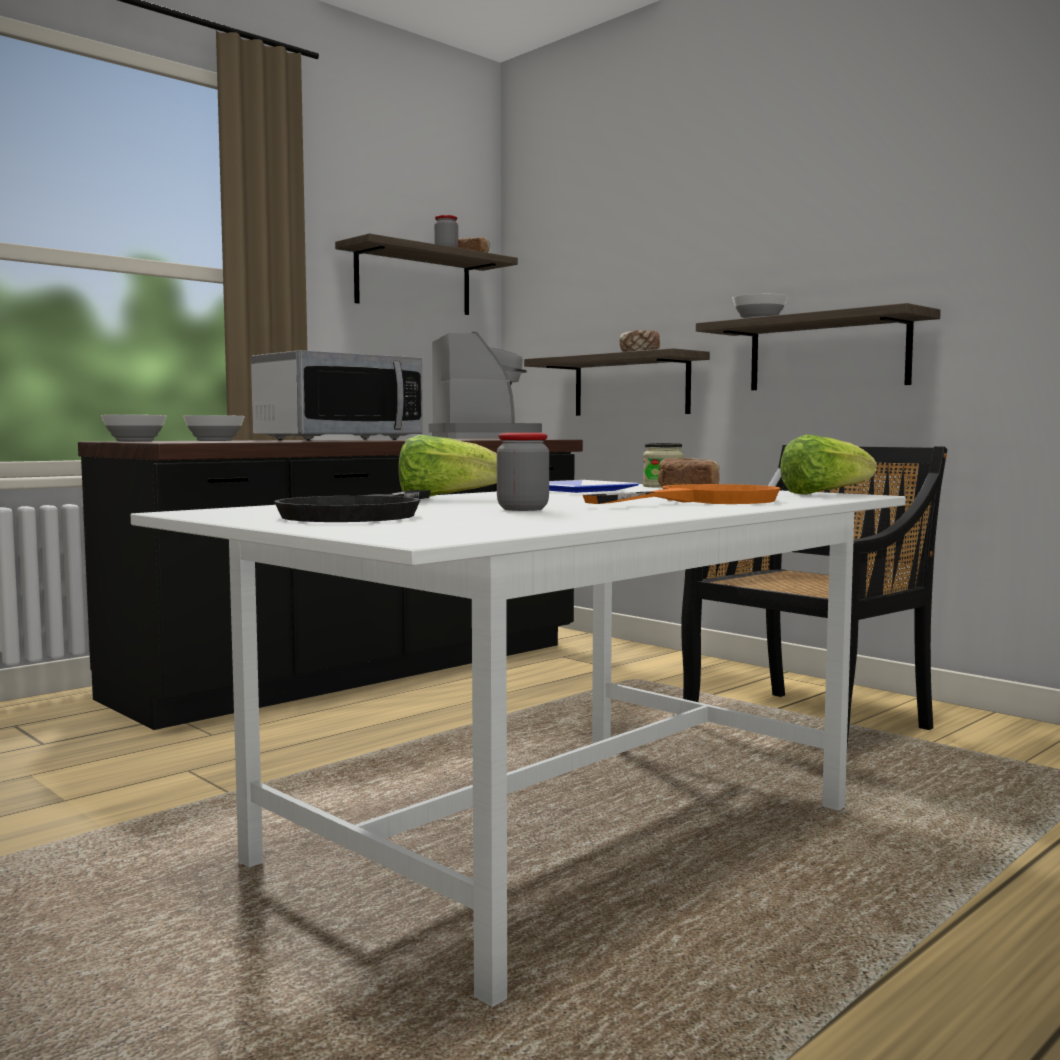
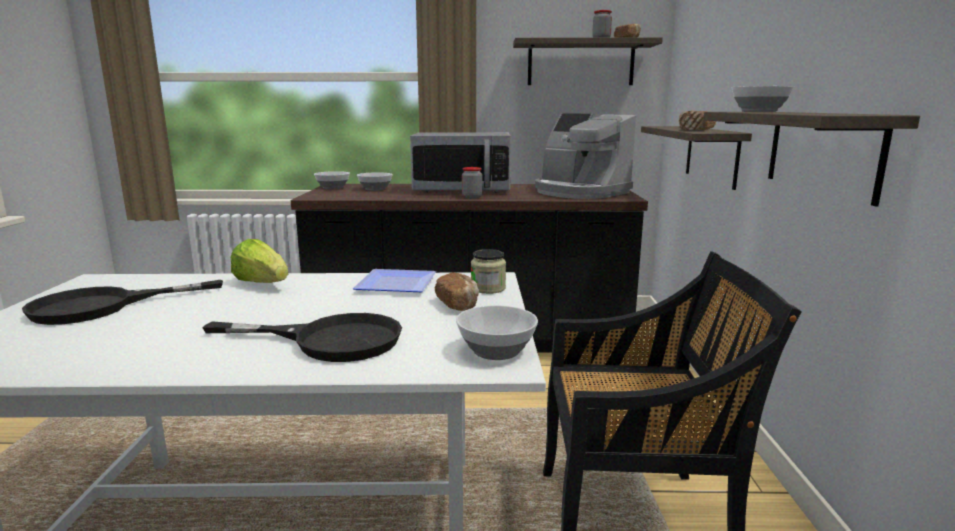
camera: 45 degrees right, 10 degrees up
coffee machine [429,332,542,439] -> coffee machine turned 105 degrees clockwise [535,113,636,199]
jar [497,433,549,511] -> jar moved to [462,167,482,199]
orange frying pan [583,484,781,504] -> black frying pan [202,313,402,362]
lettuce [780,435,877,495] -> bowl [456,305,538,360]

